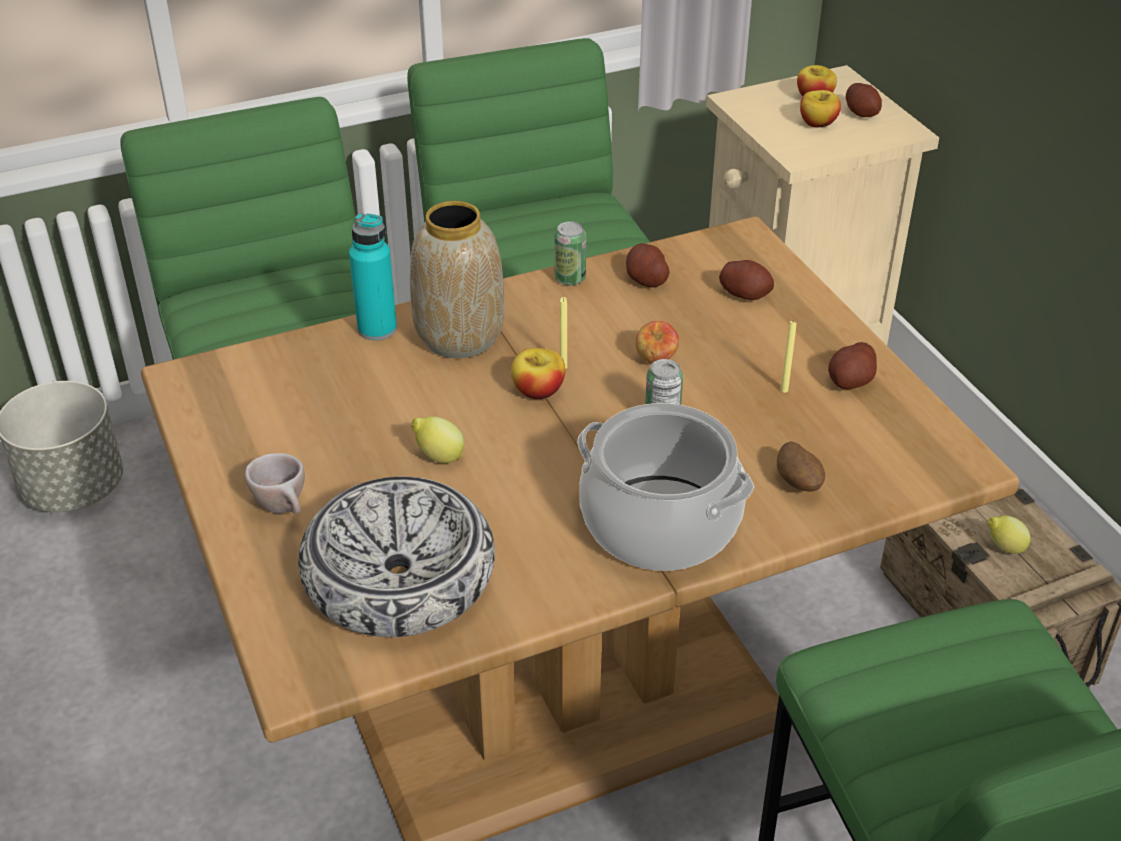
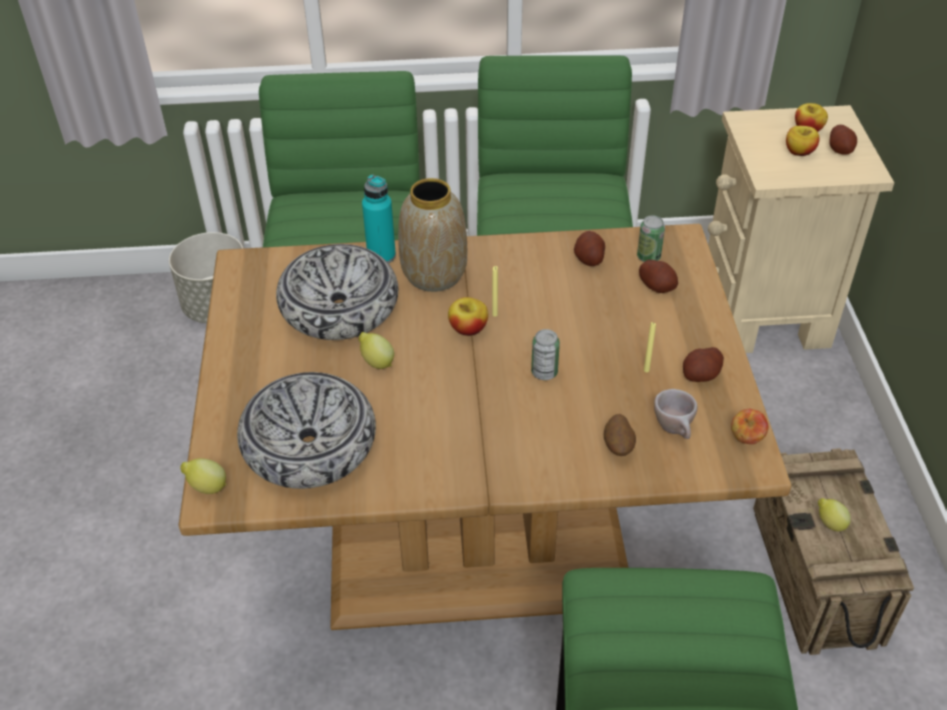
camera: 20 degrees right, 5 degrees up
beige cup [245,453,305,514] -> beige cup moved to [654,389,697,439]
can [554,221,586,285] -> can moved to [637,216,665,262]
cooking pot [577,403,754,571] -> none
apple [636,321,679,363] -> apple moved to [731,409,768,444]
none -> lemon [180,458,226,494]
none -> bowl [276,244,398,340]

